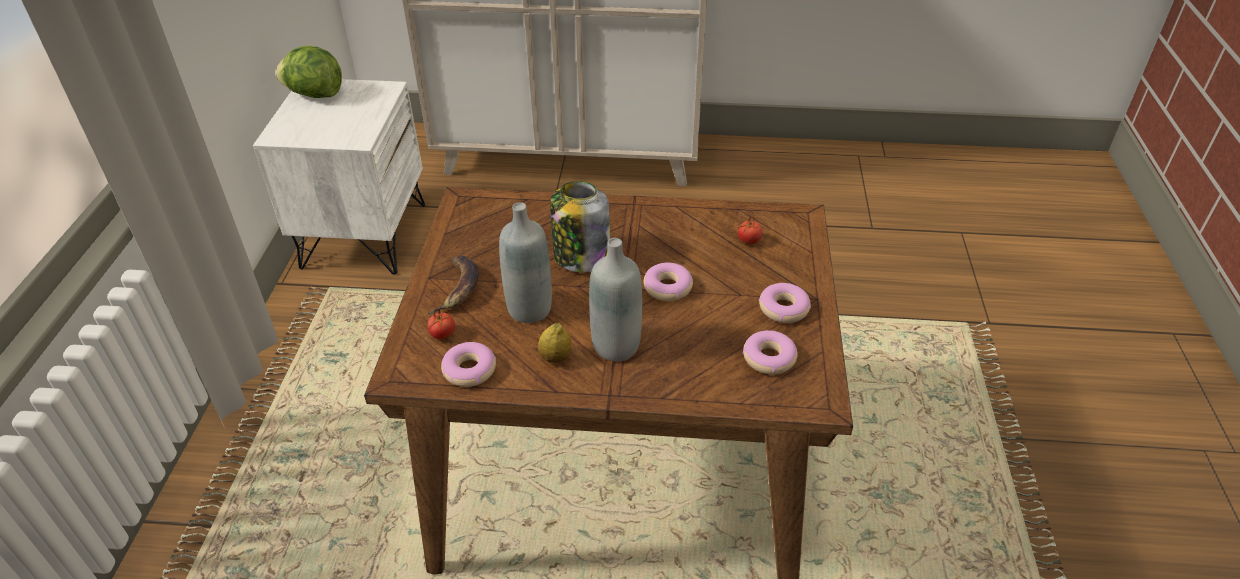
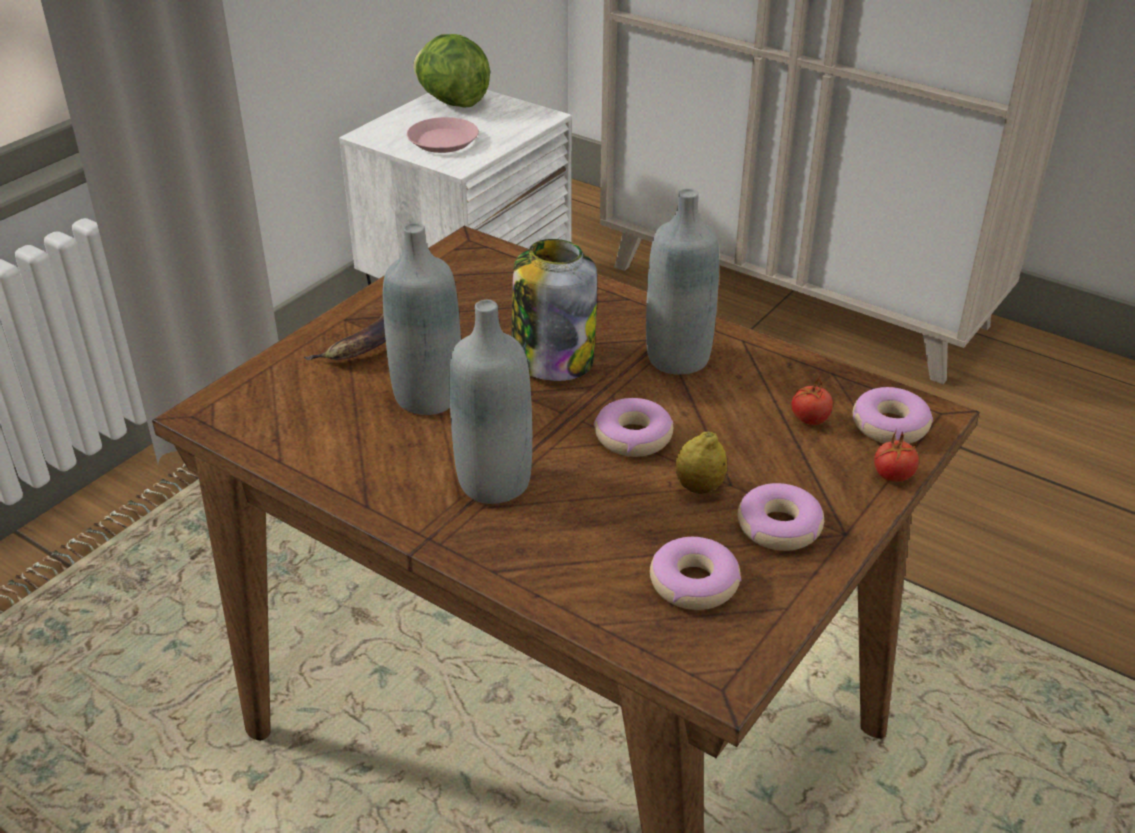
camera: 30 degrees right, 5 degrees down
tomato [427,309,455,339] -> tomato moved to [874,431,919,482]
donut [441,342,496,387] -> donut moved to [852,387,933,444]
lemon [538,323,572,363] -> lemon moved to [675,431,727,494]
none -> pink plate [407,117,479,153]
none -> grey bottle [646,188,719,375]

